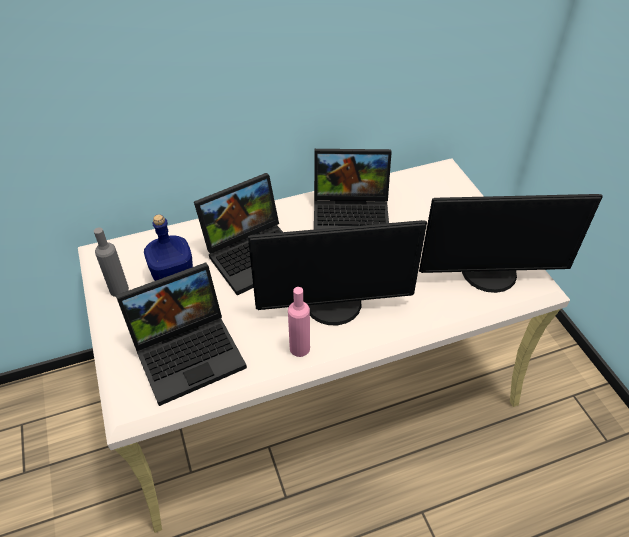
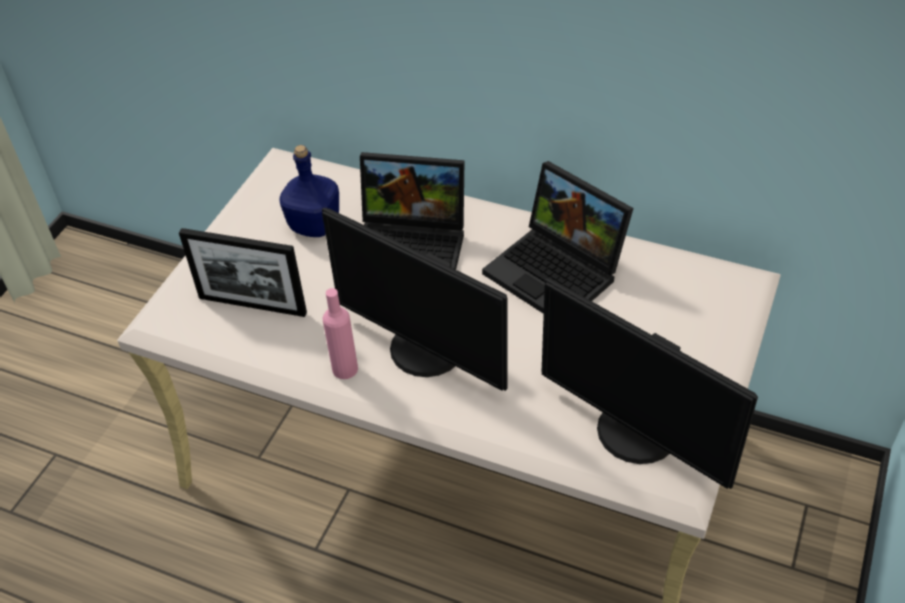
camera: 45 degrees right, 0 degrees up
grey bottle [94,227,129,297] -> none
laptop [116,263,247,406] -> picture frame [179,228,307,317]

